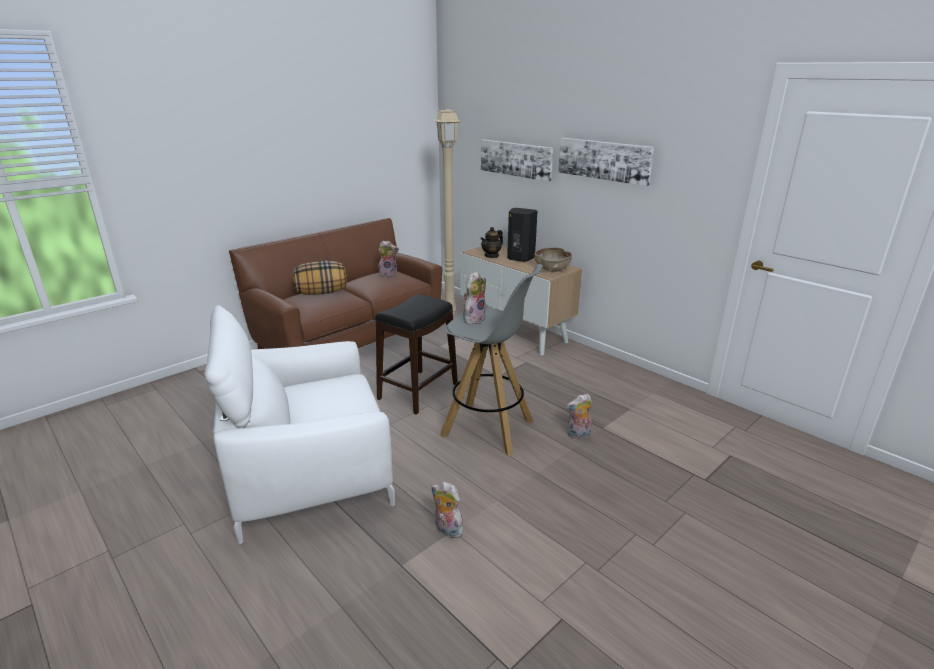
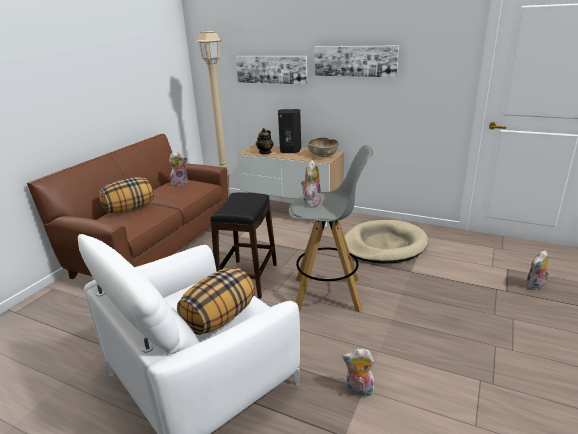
camera: 20 degrees left, 0 degrees up
plush toy [566,394,592,439] -> plush toy moved to [525,250,550,290]
none -> pillow [177,267,255,335]
none -> beige dog bed [344,220,428,264]

